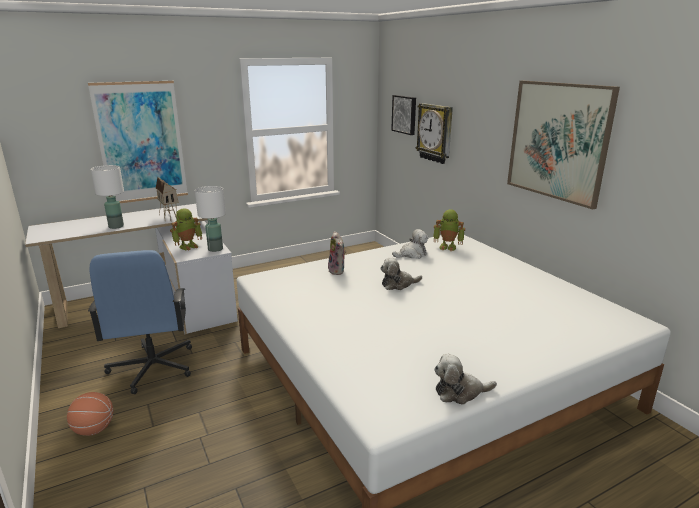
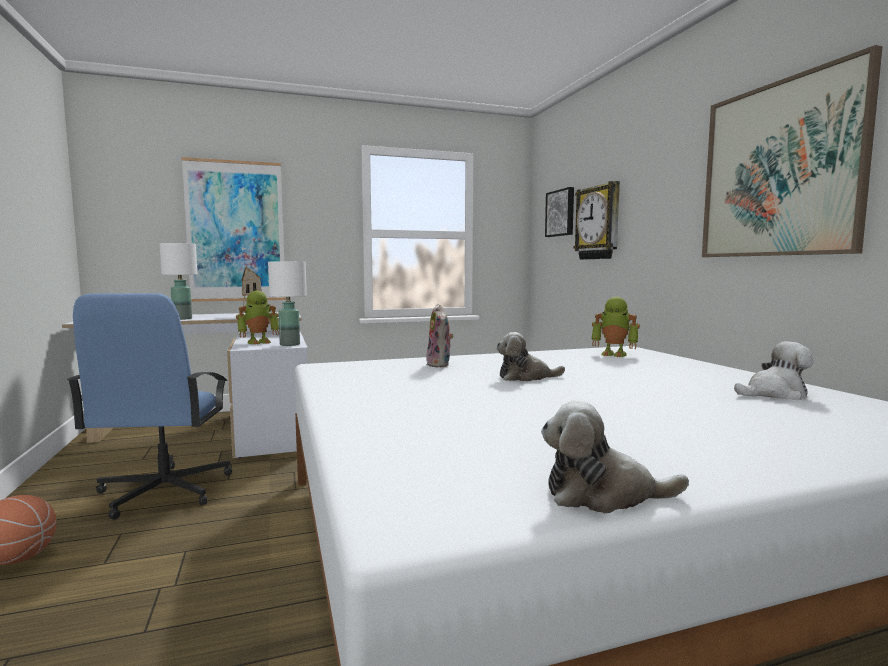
camera: 10 degrees right, 15 degrees down
plush toy [392,229,429,259] -> plush toy moved to [734,341,813,400]

